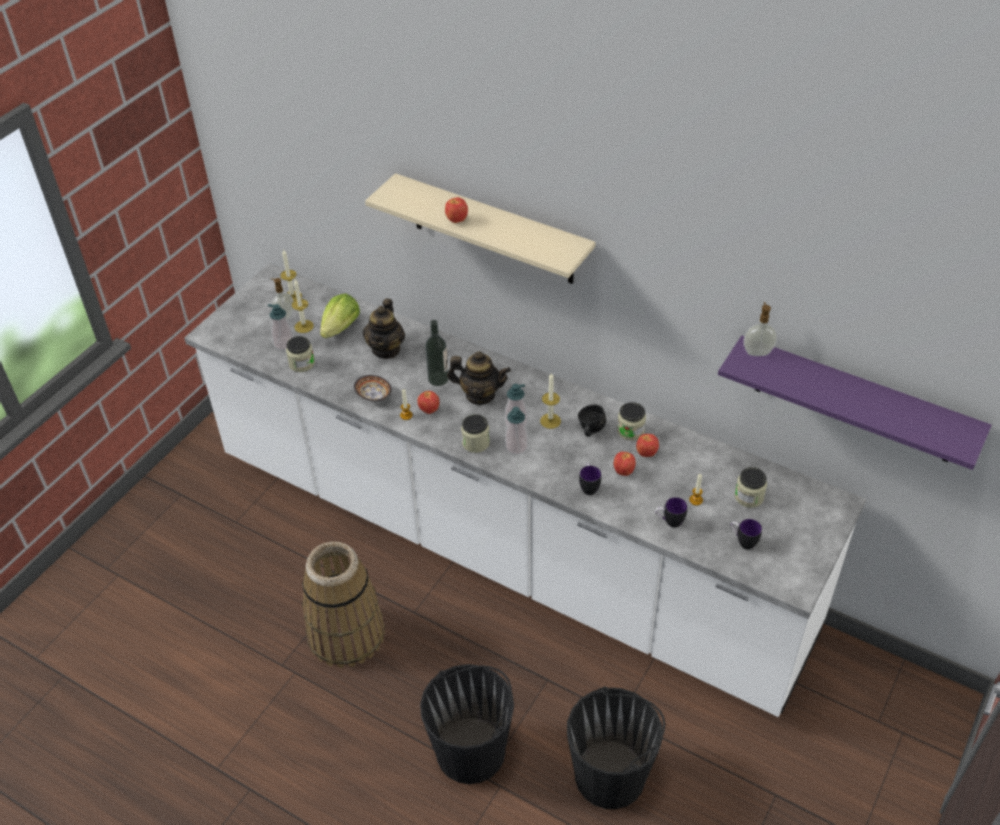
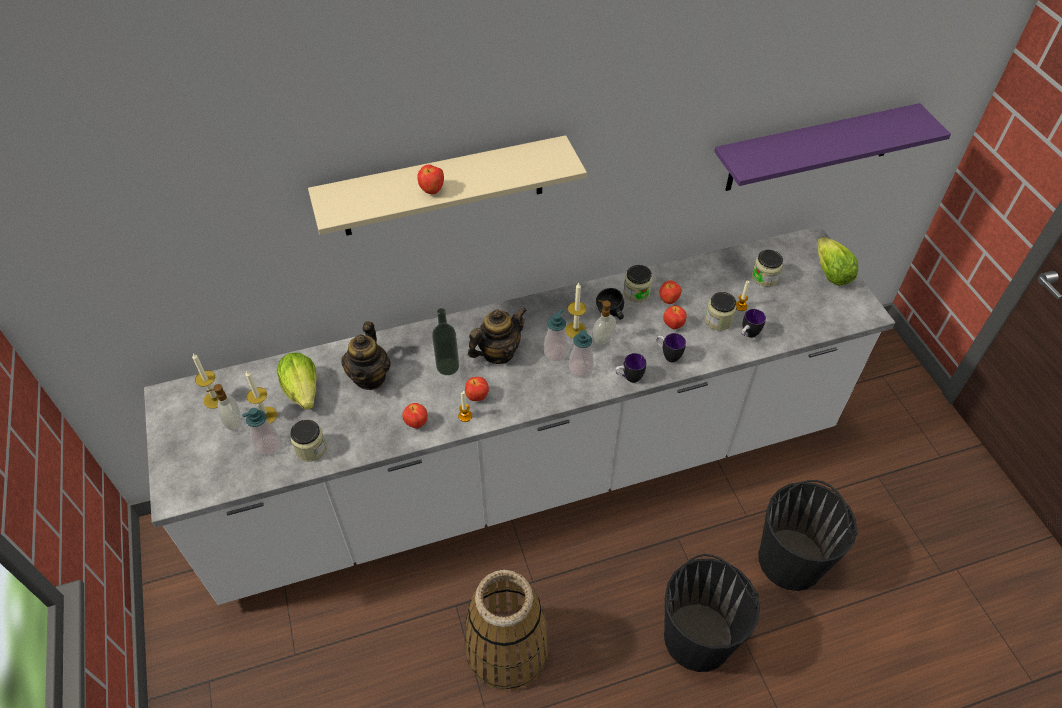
camera: 50 degrees left, 5 degrees up
bowl [354,375,392,401] -> apple [402,403,428,429]
teapot [363,298,405,359] -> teapot turned 45 degrees clockwise [341,321,391,390]
jar [461,414,490,453] -> jar moved to [705,292,737,331]
mug [730,519,762,550] -> mug moved to [615,353,646,383]
soap dispenser [744,302,777,356] -> soap dispenser moved to [592,300,616,346]
none -> lettuce [817,237,858,286]

